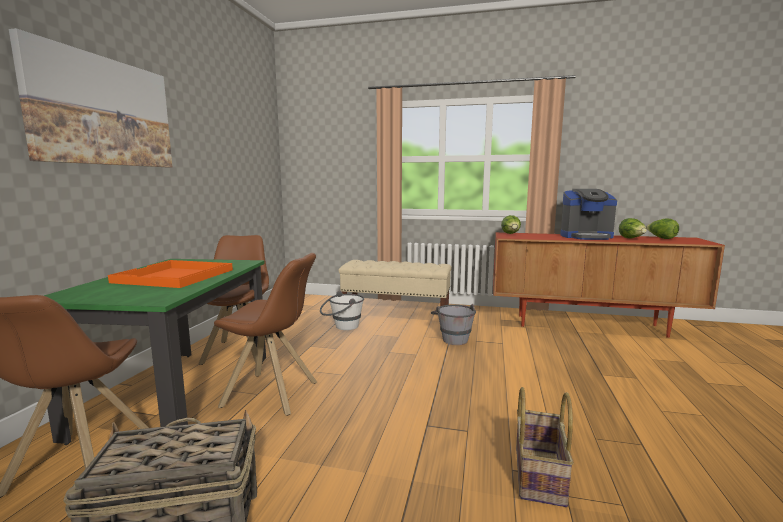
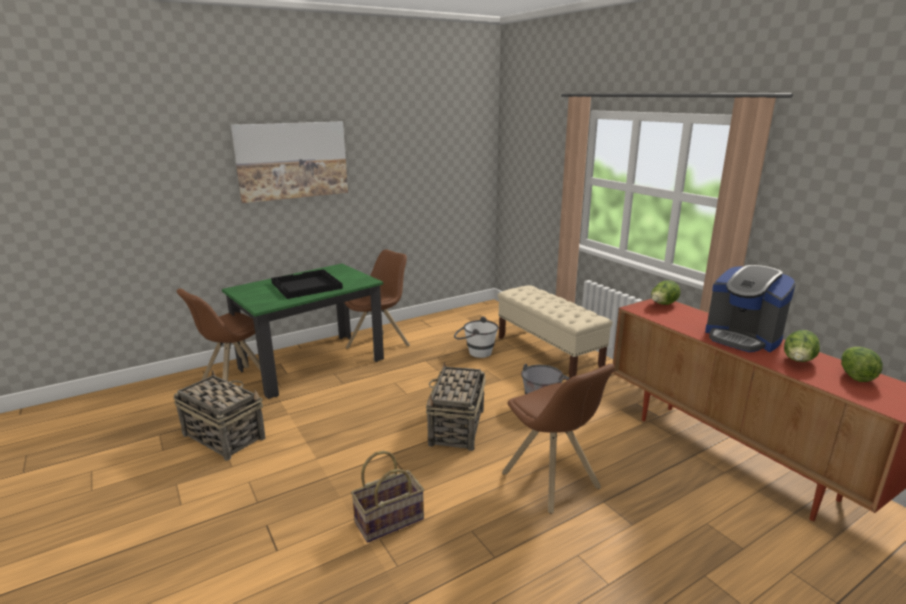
camera: 45 degrees right, 10 degrees up
orange tray [108,260,233,288] -> black tray [271,269,343,299]
brown chair [214,253,317,416] -> brown chair moved to [502,364,615,513]
none -> basket [426,362,486,451]

